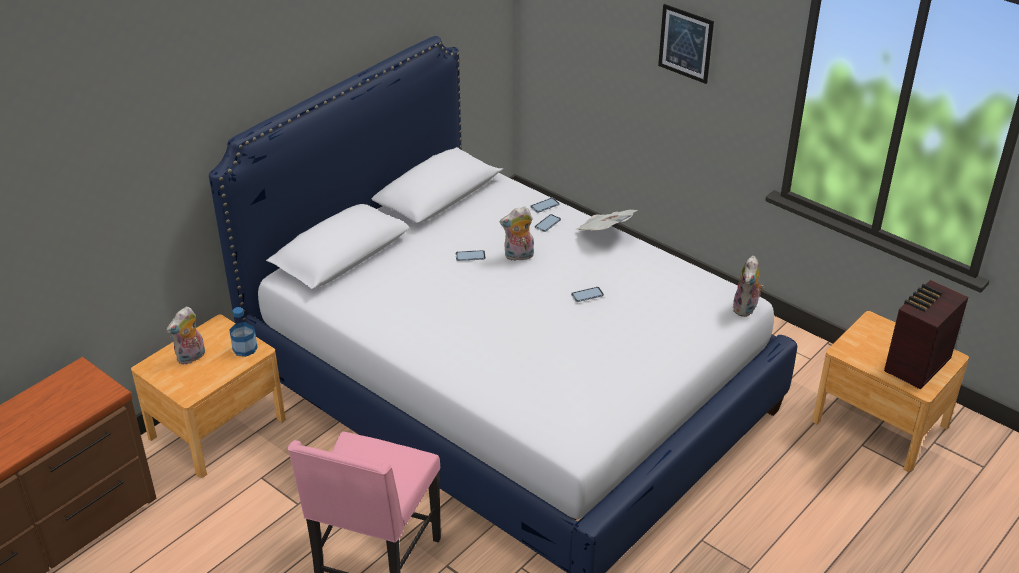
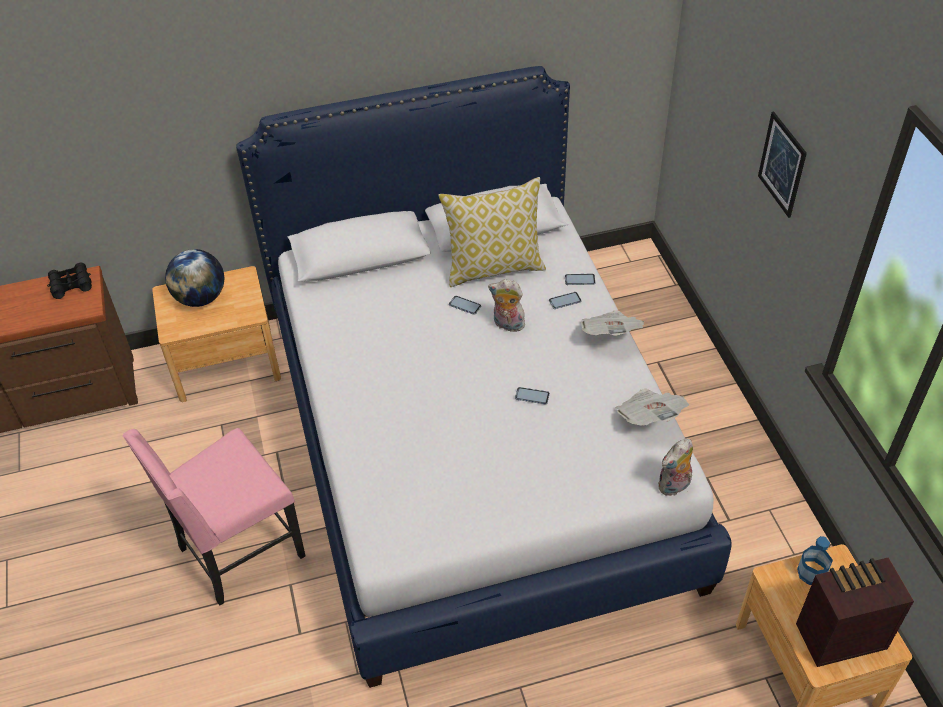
camera: 35 degrees right, 10 degrees up
plush toy [166,307,205,365] -> globe [165,249,224,307]
bottle [229,307,257,357] -> bottle moved to [797,536,833,585]
none -> black binoculars [47,263,92,299]
none -> pillow [439,177,546,287]
none -> newspaper [615,389,689,425]

